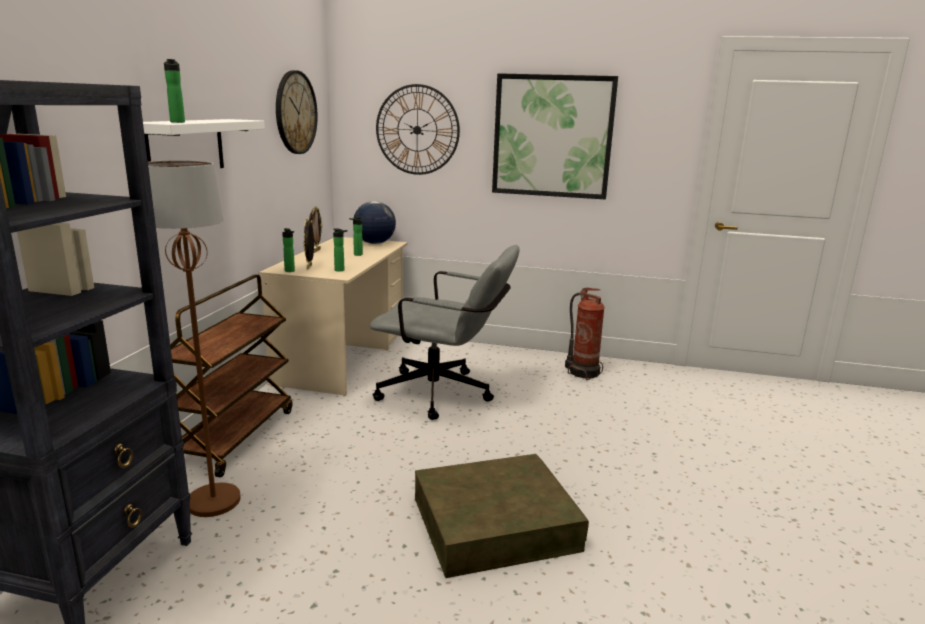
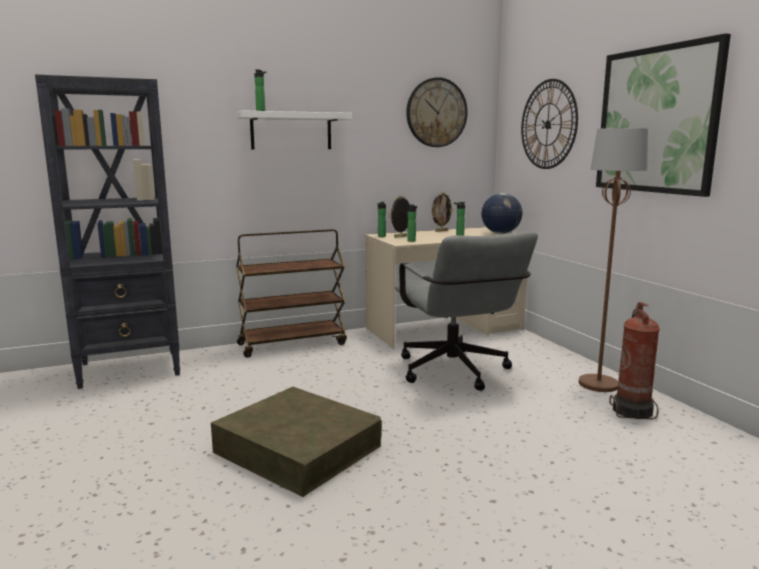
camera: 55 degrees right, 5 degrees down
brown floor lamp [148,160,241,517] -> brown floor lamp moved to [579,128,648,392]

